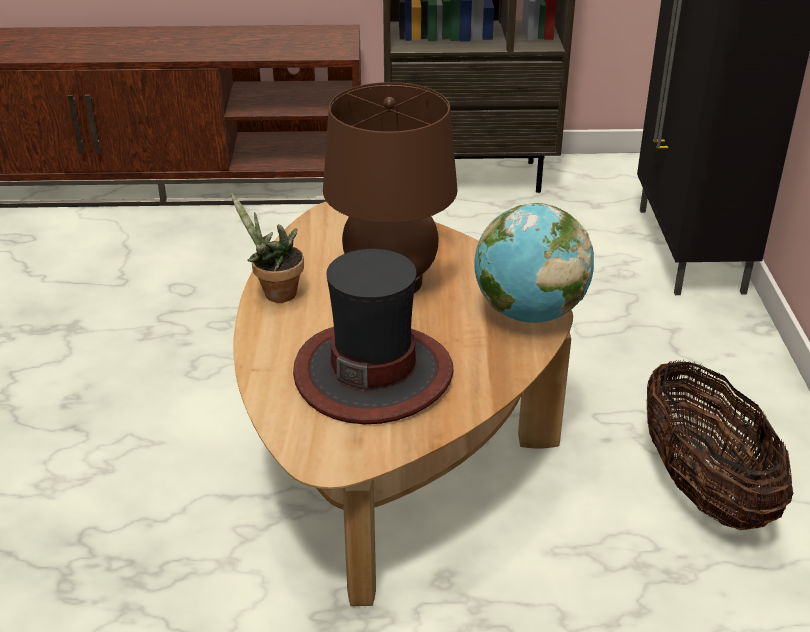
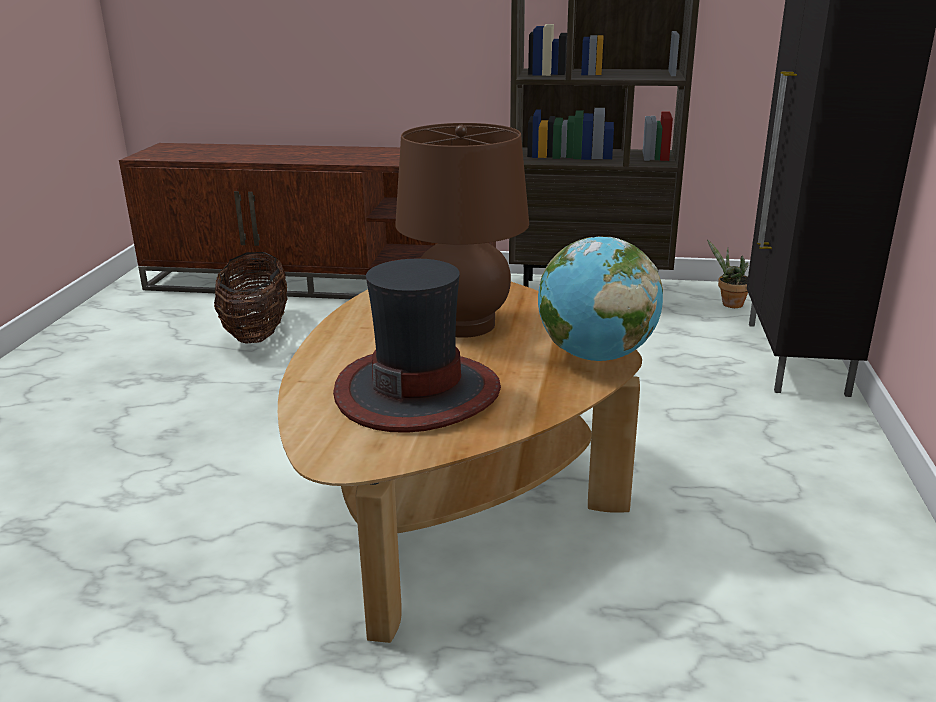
camera: 10 degrees right, 10 degrees down
potted plant [231,193,304,303] -> potted plant moved to [707,239,748,308]
basket [647,360,793,530] -> basket moved to [214,252,288,344]

